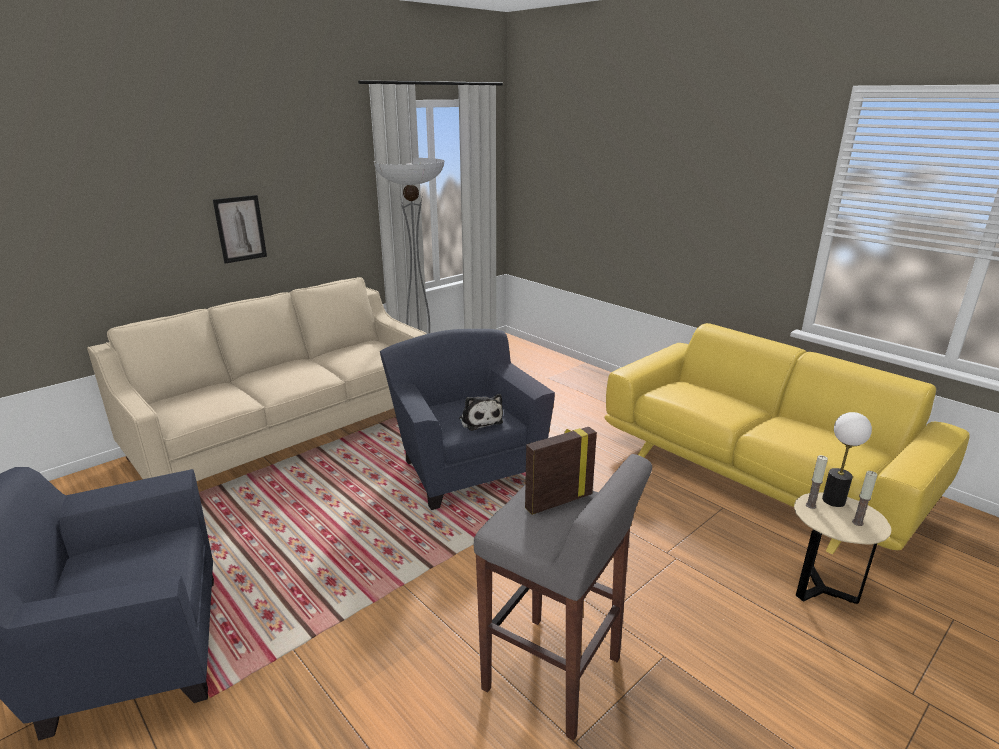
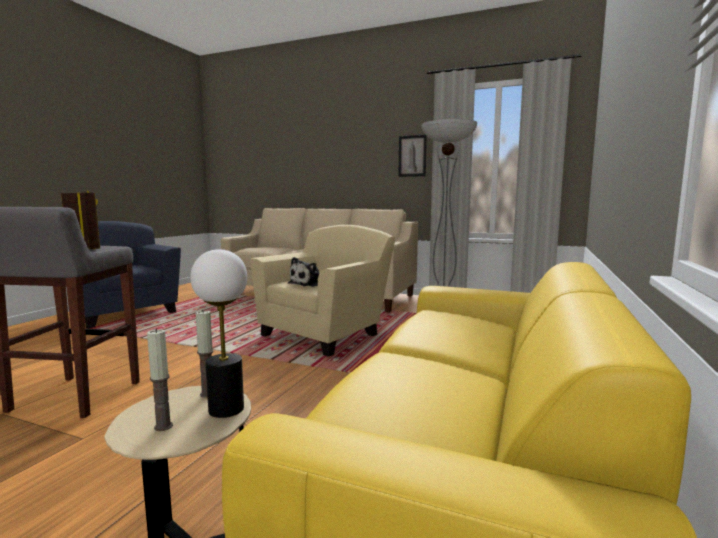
camera: 65 degrees right, 15 degrees down
picture [213,195,267,263] -> picture moved to [398,135,427,177]
blue armchair [380,329,555,510] -> beige armchair [250,225,395,357]

